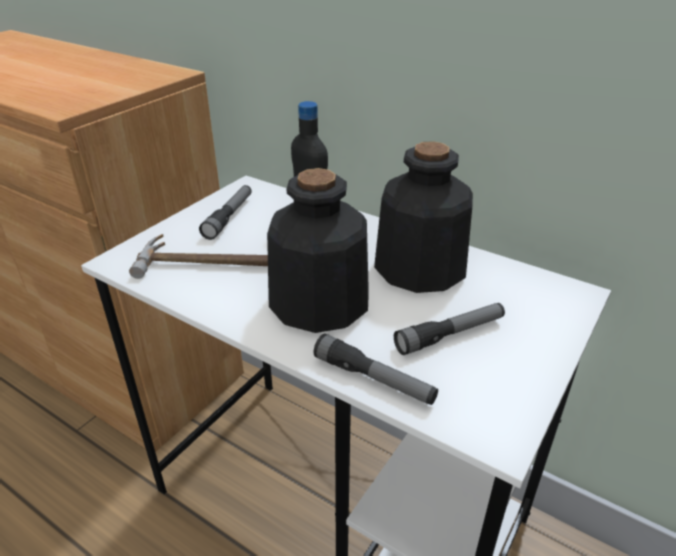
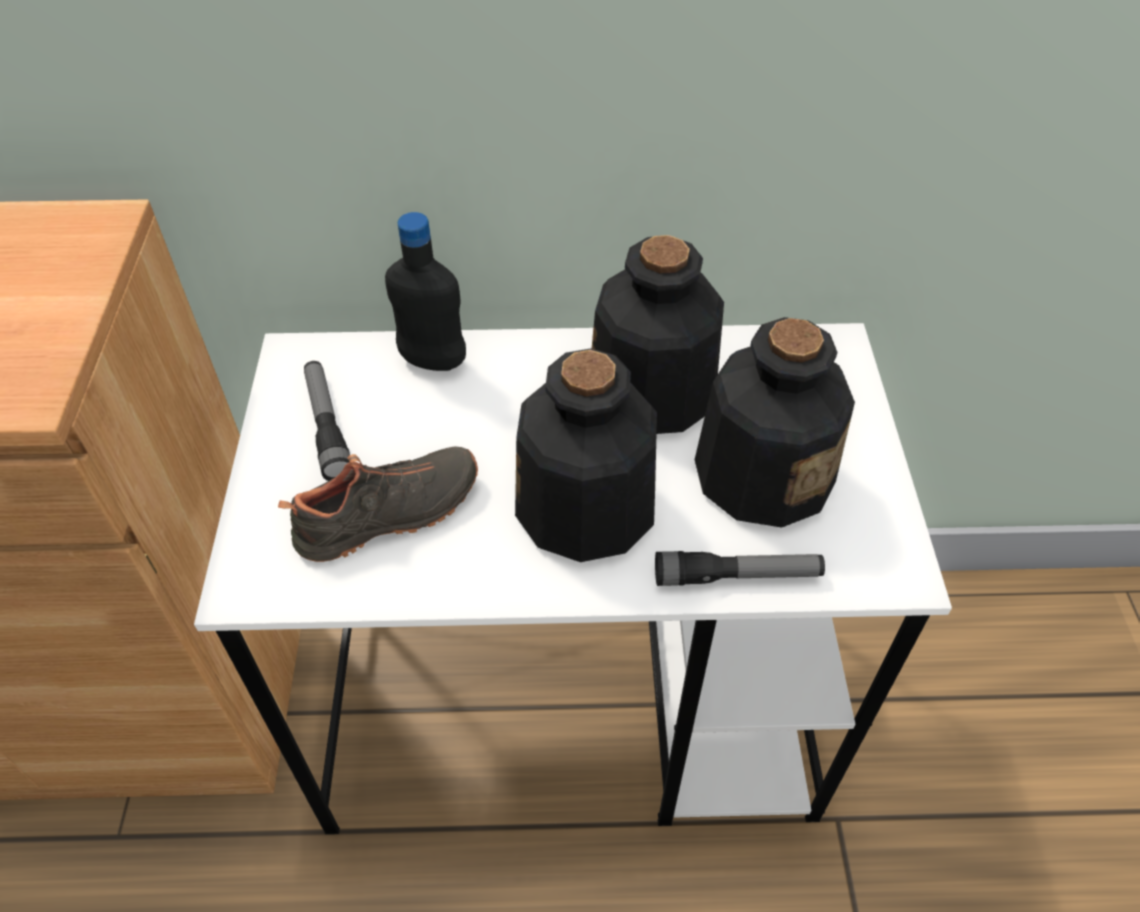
camera: 35 degrees left, 15 degrees up
hammer [129,234,268,279] -> black shoe [278,447,478,562]
flashlight [394,303,505,355] -> bottle [695,317,855,528]

